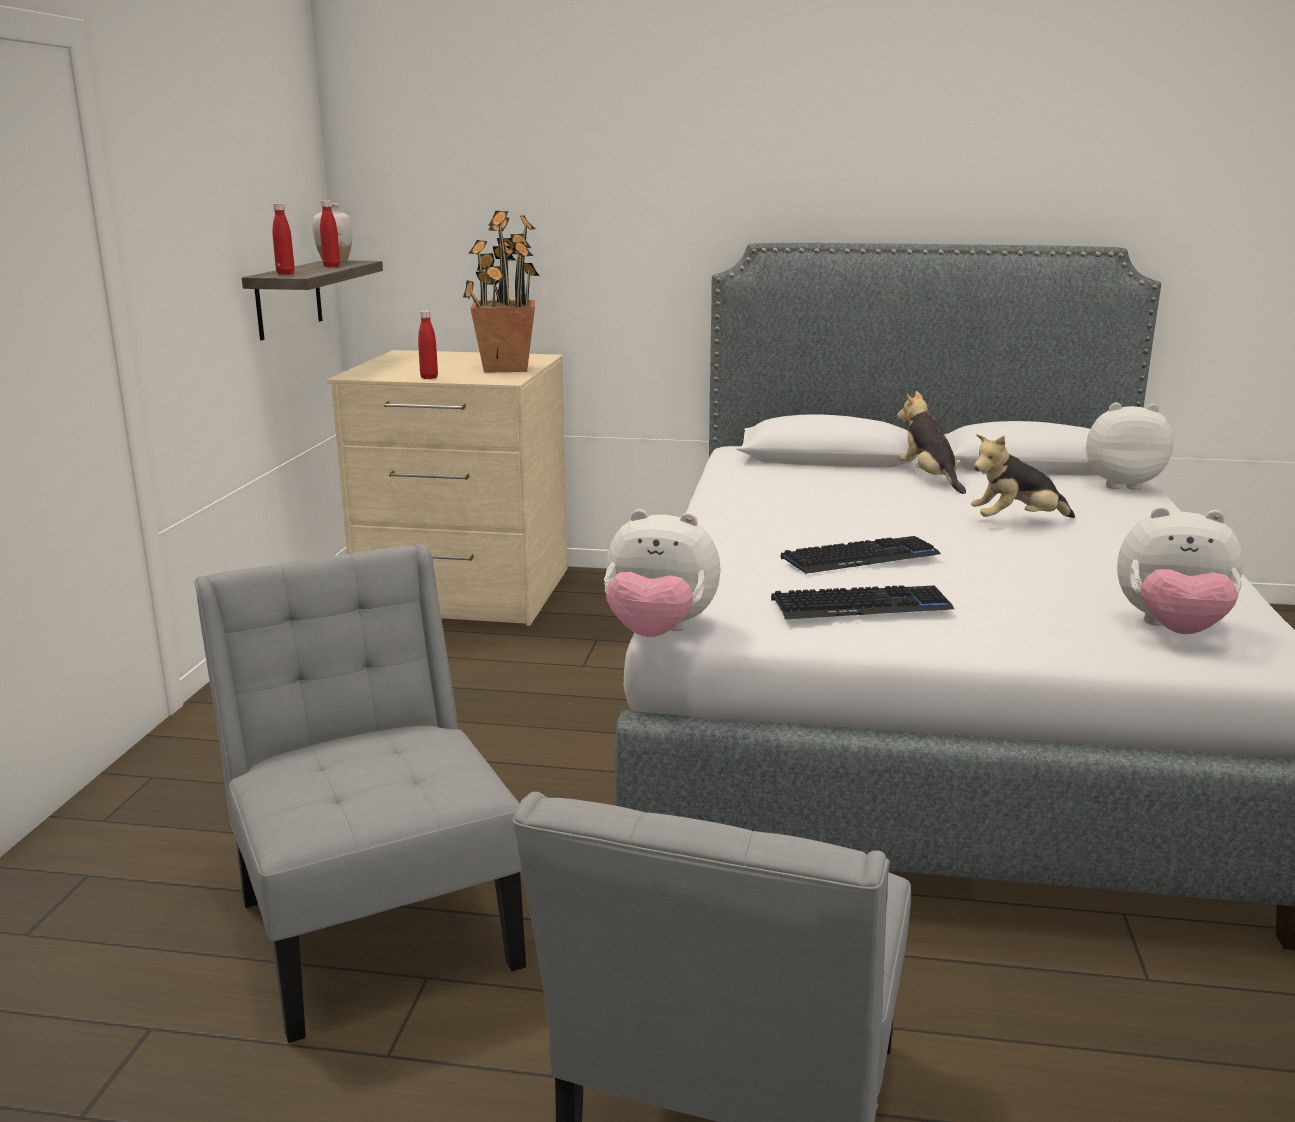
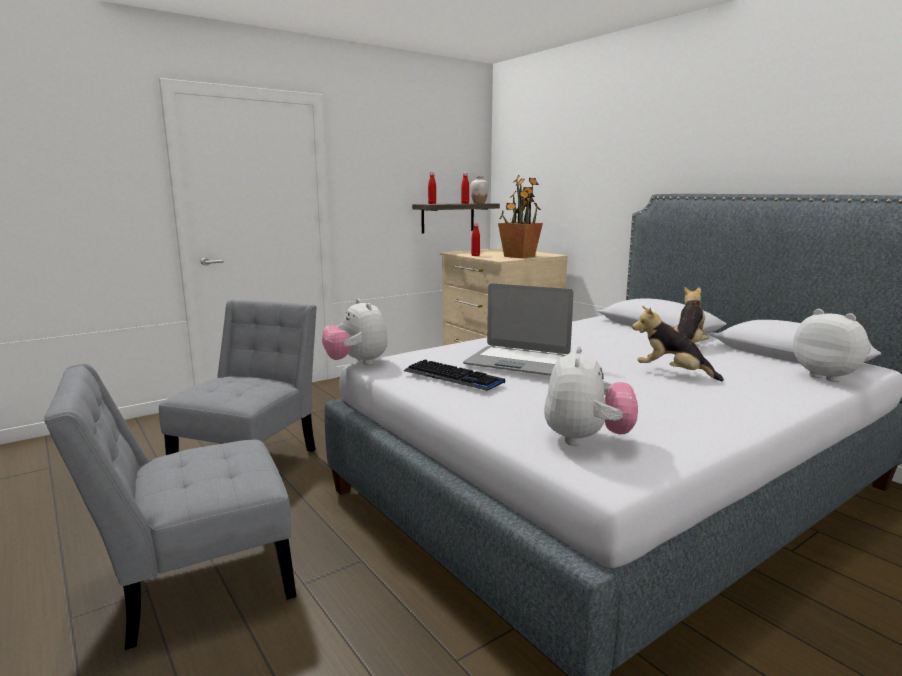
camera: 45 degrees right, 5 degrees down
keyboard [781,536,941,574] -> laptop [463,283,574,375]
plush toy [1117,506,1243,634] -> plush toy turned 135 degrees counterclockwise [544,346,638,446]

